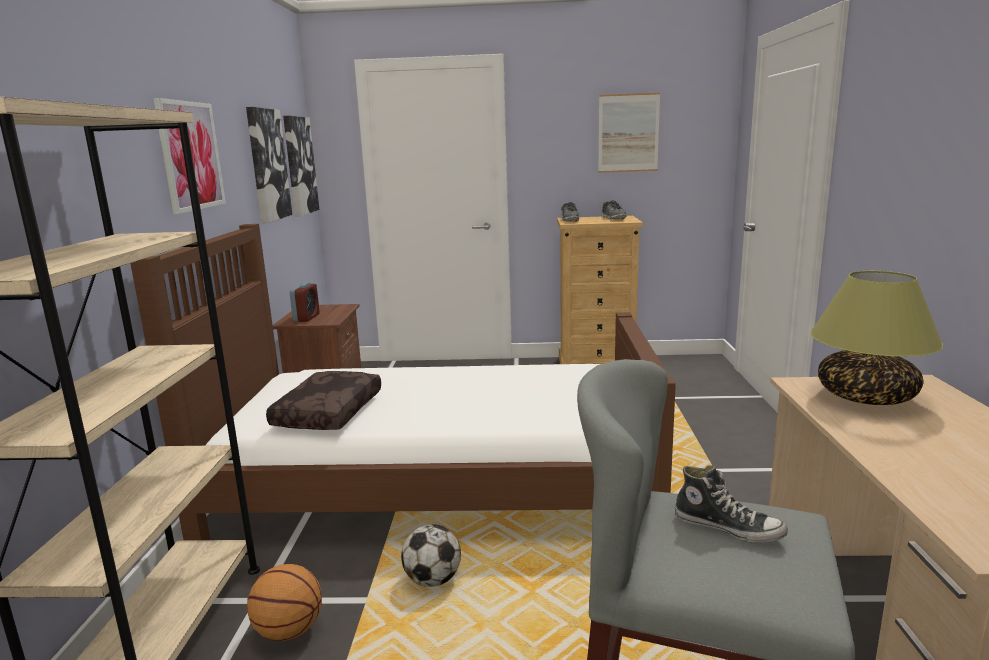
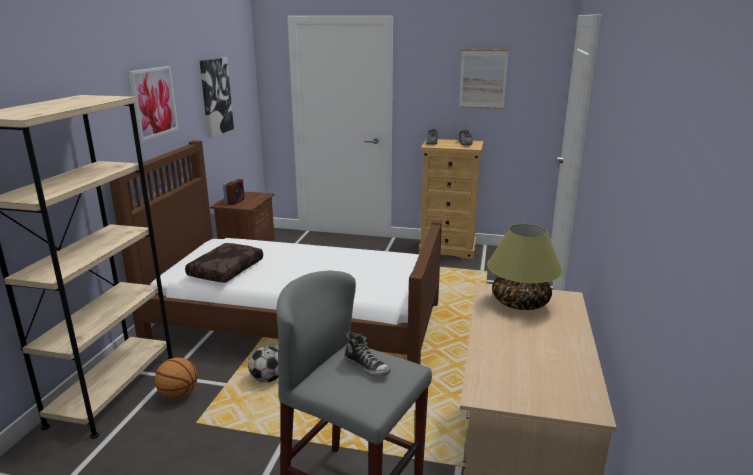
camera: 10 degrees right, 5 degrees up
picture [283,116,319,217] -> none

